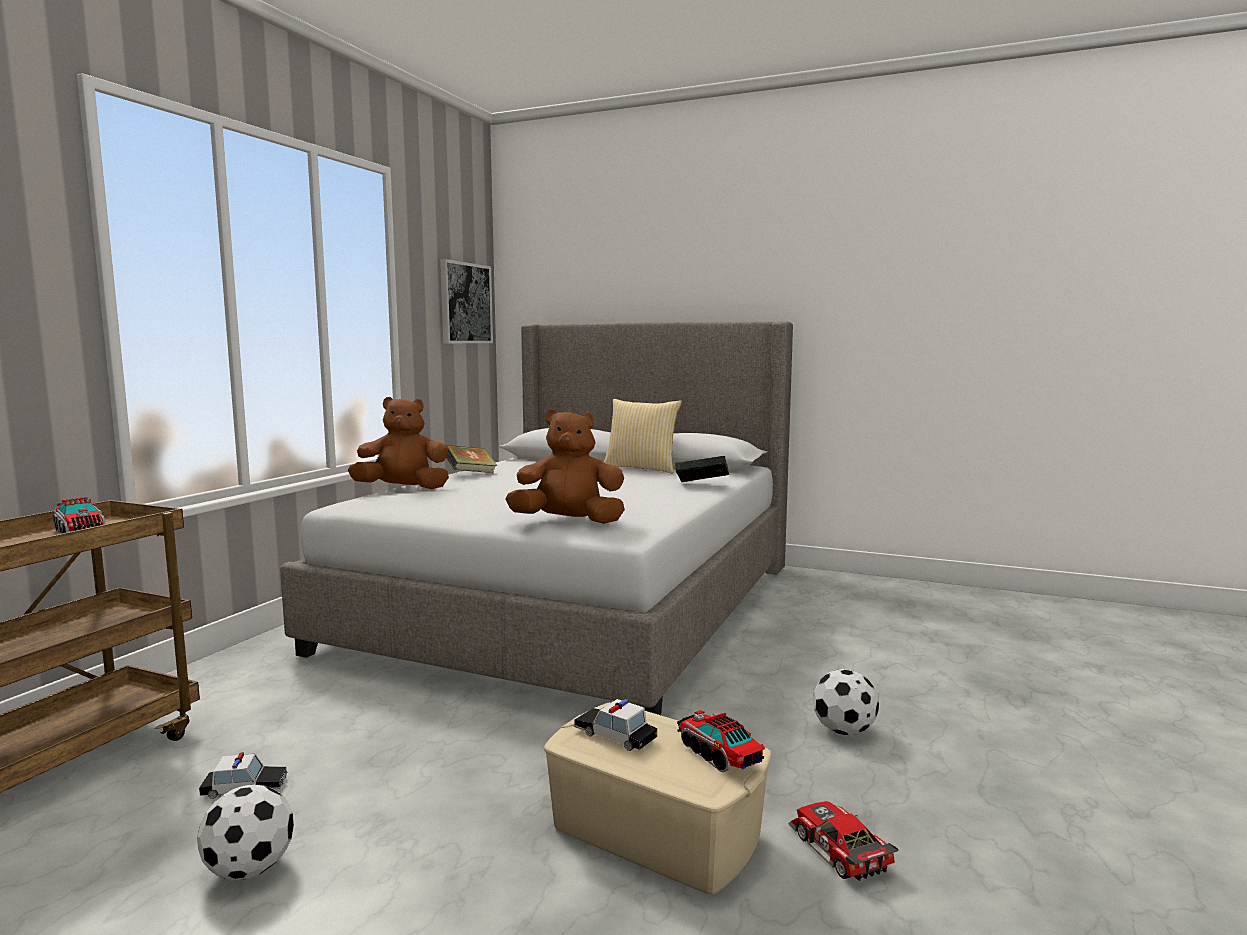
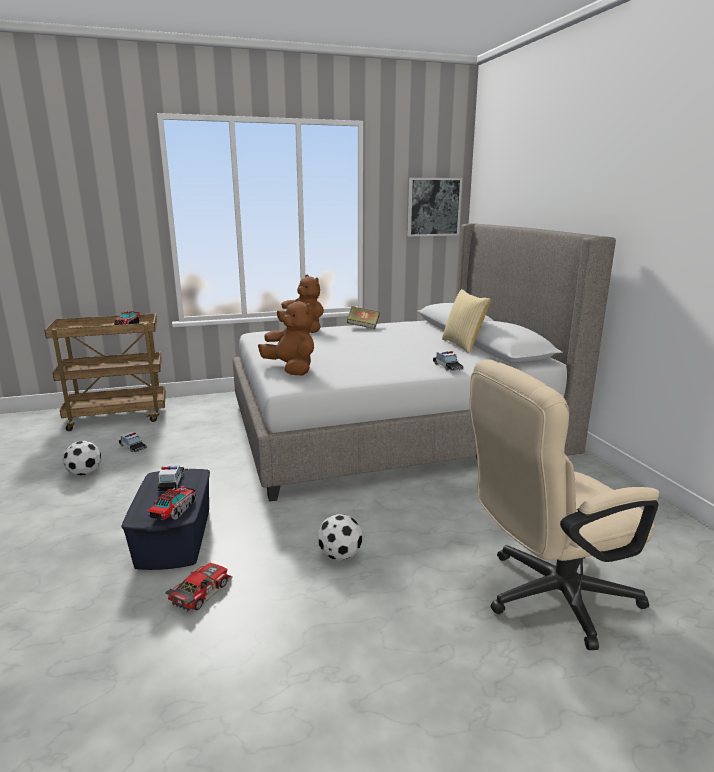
camera: 50 degrees right, 10 degrees up
beige storage box [544,702,771,895] -> blue storage box [121,469,210,570]
book [675,456,729,483] -> toy car [433,351,464,371]
none -> beige office chair [470,359,659,650]

